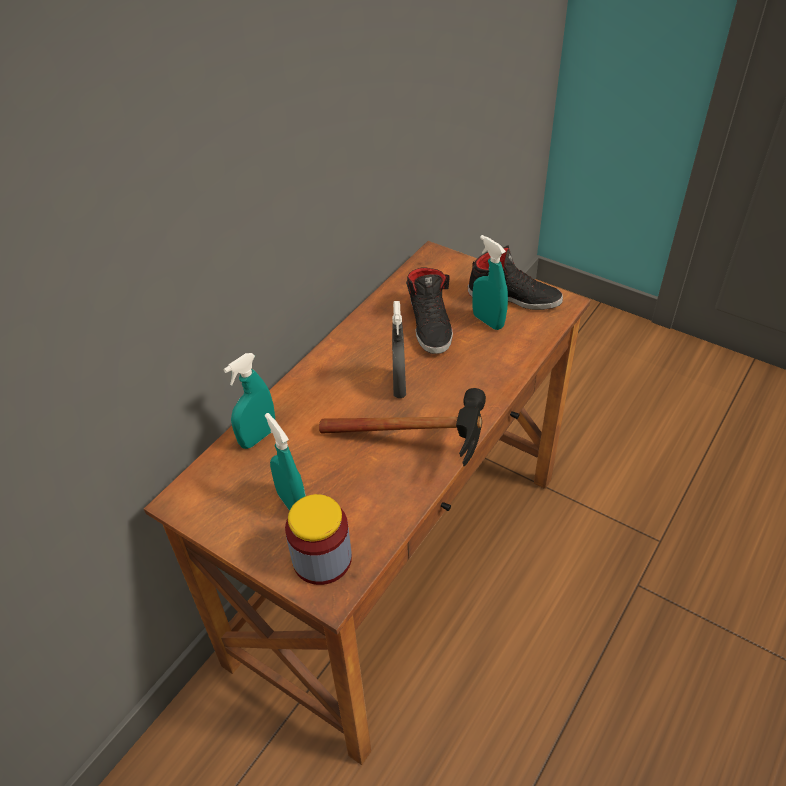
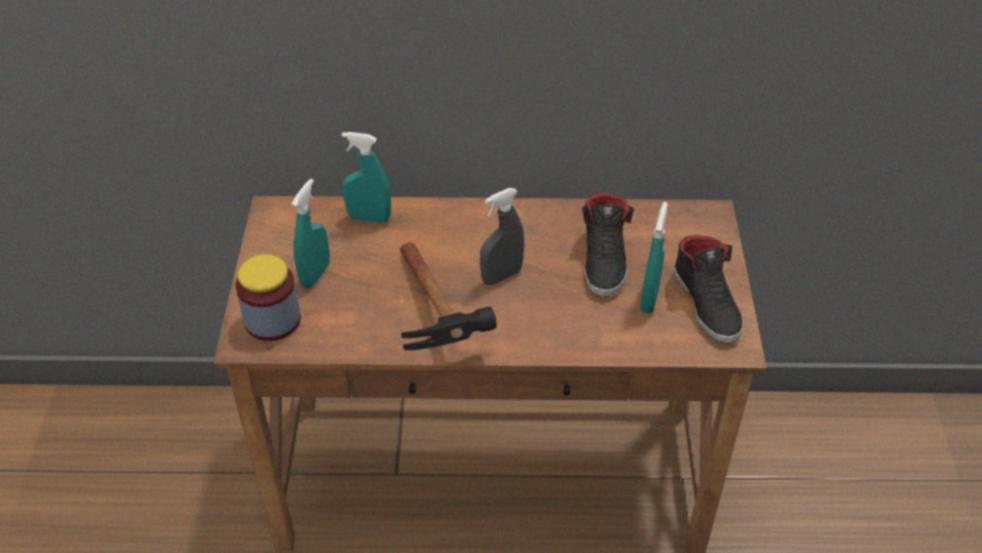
camera: 55 degrees right, 0 degrees up
black shoe [406,268,453,354] -> black shoe turned 45 degrees counterclockwise [582,192,634,297]

